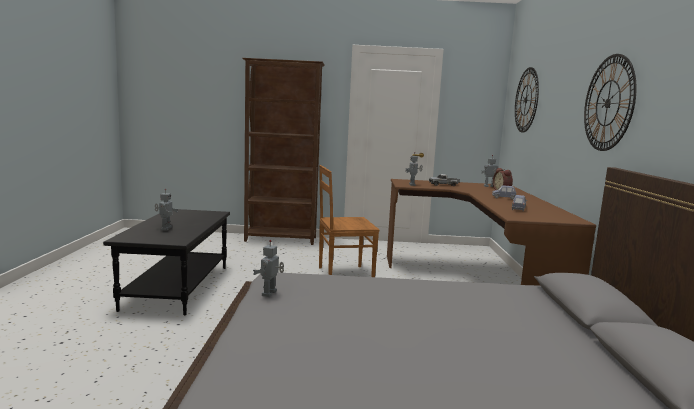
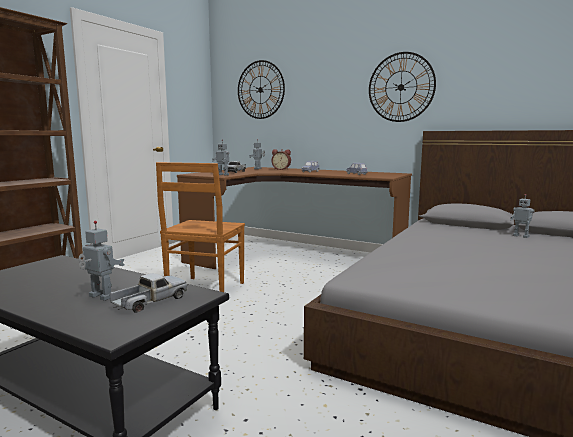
camera: 60 degrees left, 0 degrees up
toy robot [253,240,284,297] -> toy robot moved to [510,194,535,238]
none -> toy truck [110,273,187,312]

